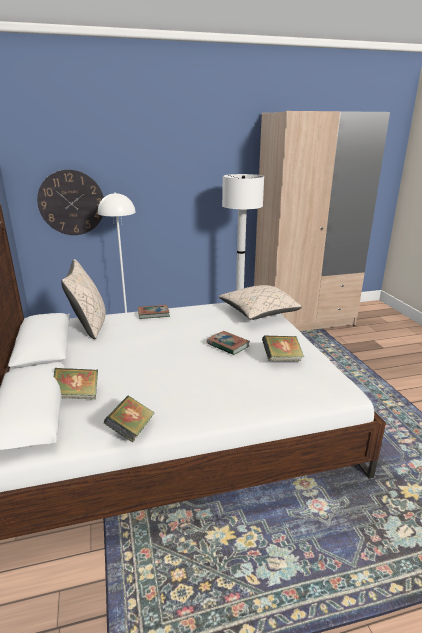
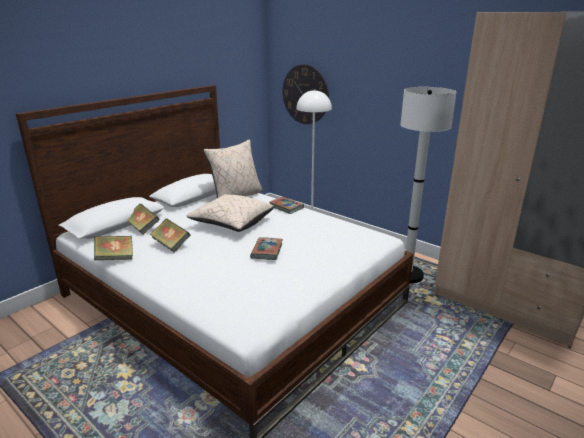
camera: 55 degrees right, 0 degrees up
beige pillow [219,285,302,320] -> beige pillow moved to [187,194,274,232]
book [262,336,304,361] -> book moved to [150,219,190,252]

